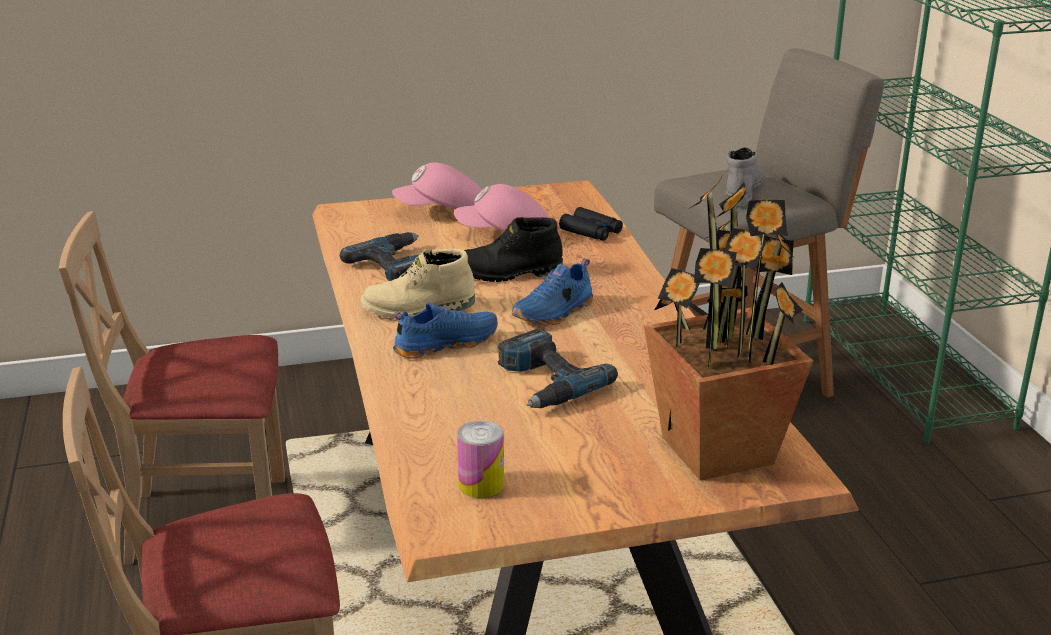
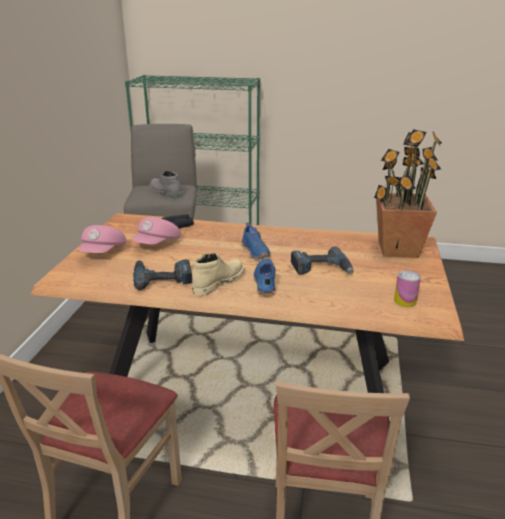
camera: 65 degrees left, 0 degrees up
beige boot [360,249,475,319] -> beige boot turned 150 degrees counterclockwise [192,253,245,296]
black boot [464,217,563,282] -> none

